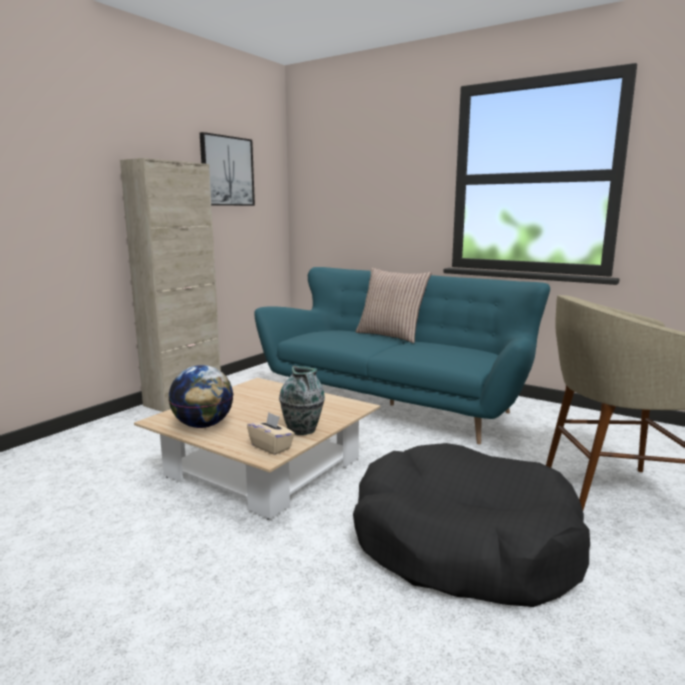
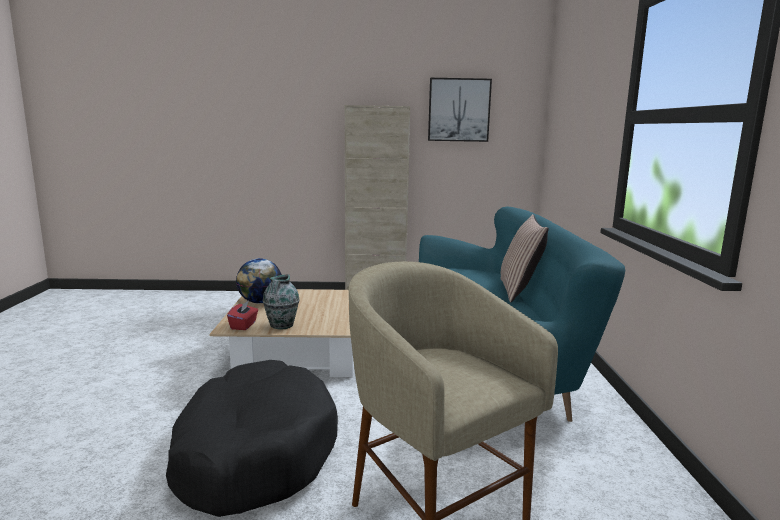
camera: 55 degrees right, 0 degrees up
beige tissue box [247,412,295,455] -> red tissue box [227,300,258,330]

